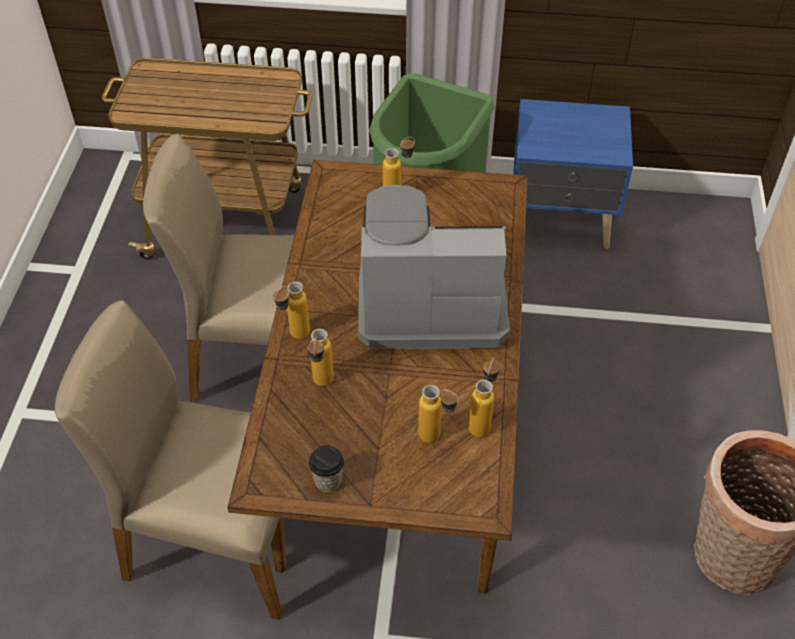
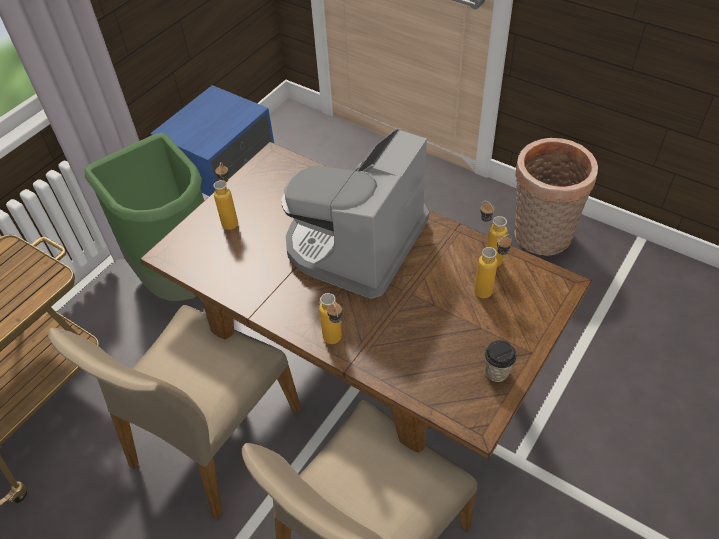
camera: 60 degrees left, 0 degrees up
bottle [307,329,334,386] -> none

